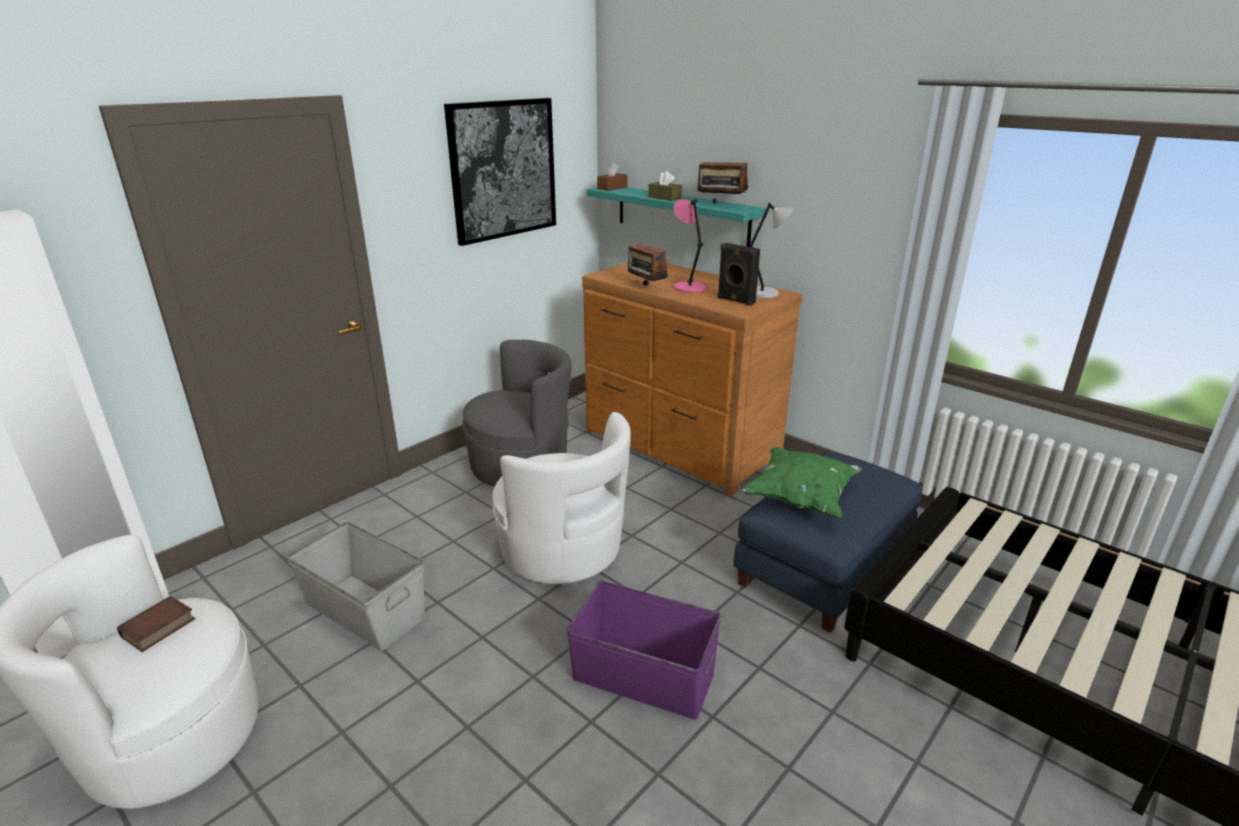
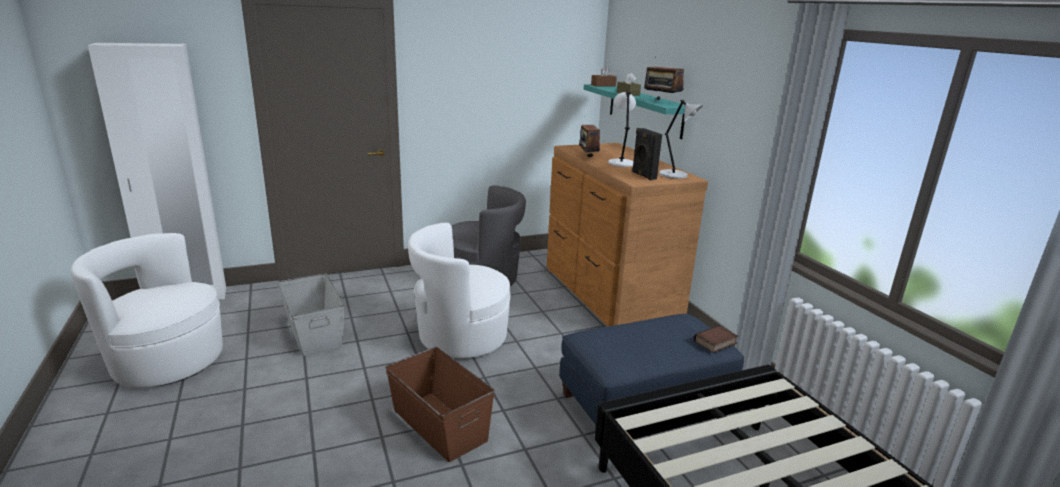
camera: 25 degrees right, 5 degrees down
book [117,596,195,652] -> book moved to [694,325,738,353]
picture [444,98,556,246] -> none
white armchair [492,412,631,584] -> white armchair turned 90 degrees clockwise [408,223,511,358]
purple storage box [566,581,721,720] -> brown storage box [385,347,495,462]
pink table lamp [673,199,707,293] -> white table lamp [608,92,636,167]
green pillow [741,447,862,518] -> none

